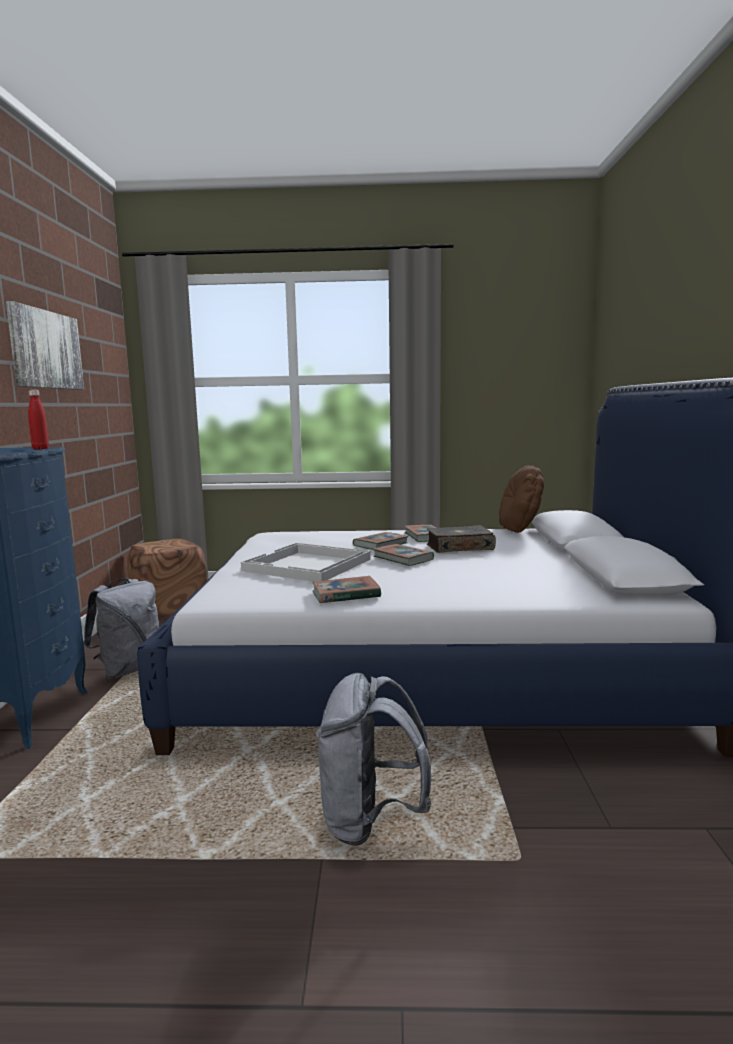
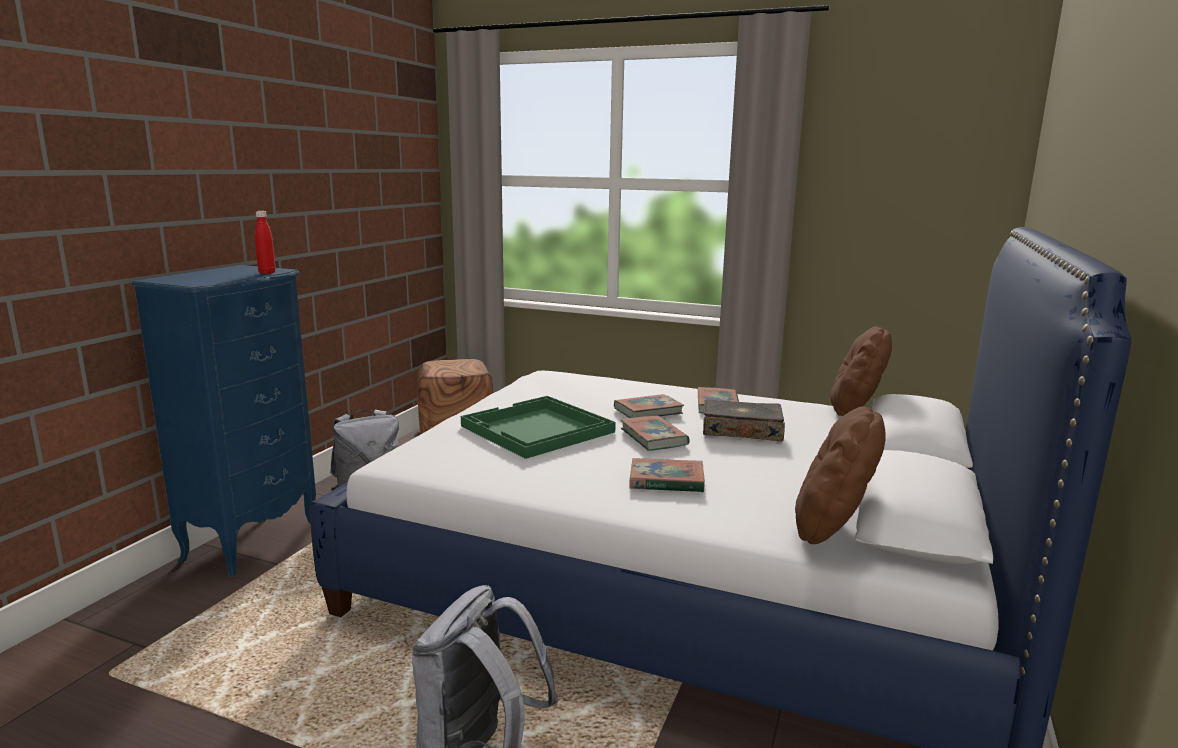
camera: 20 degrees right, 5 degrees up
picture [6,301,84,390] -> none
white tray [241,543,371,582] -> green tray [461,396,616,459]
book [312,576,381,603] -> book moved to [629,458,705,493]
none -> brown pillow [795,406,886,544]

